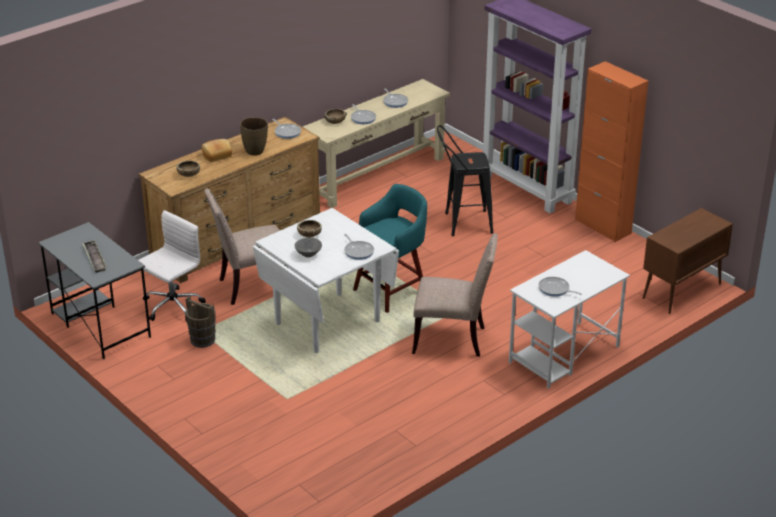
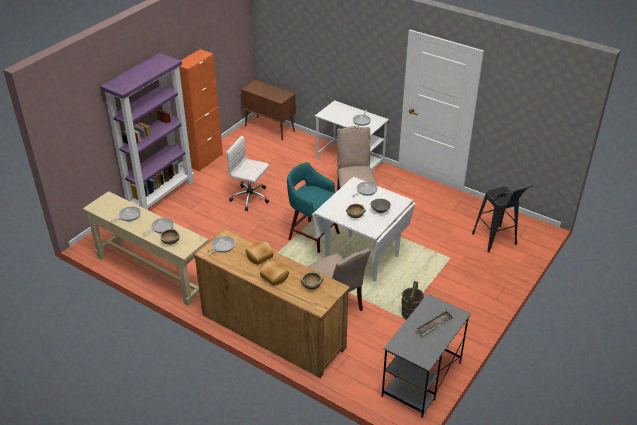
camera: 105 degrees left, 5 degrees up
white office chair [138,210,206,322] -> white office chair moved to [226,136,269,211]
brown vase [240,117,268,155] -> bread [246,241,274,265]
black stool [437,125,493,236] -> black stool moved to [472,185,533,253]

